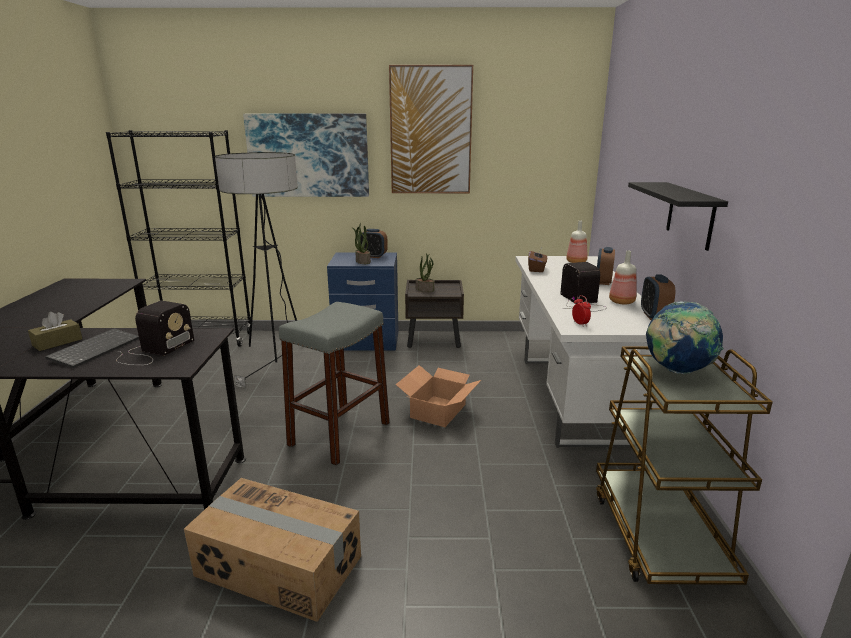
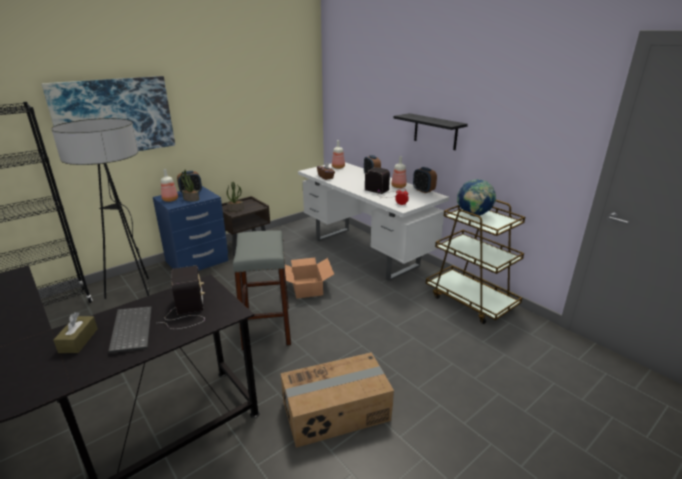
camera: 40 degrees left, 5 degrees up
picture [389,65,473,193] -> none
none -> bottle [161,169,178,202]

